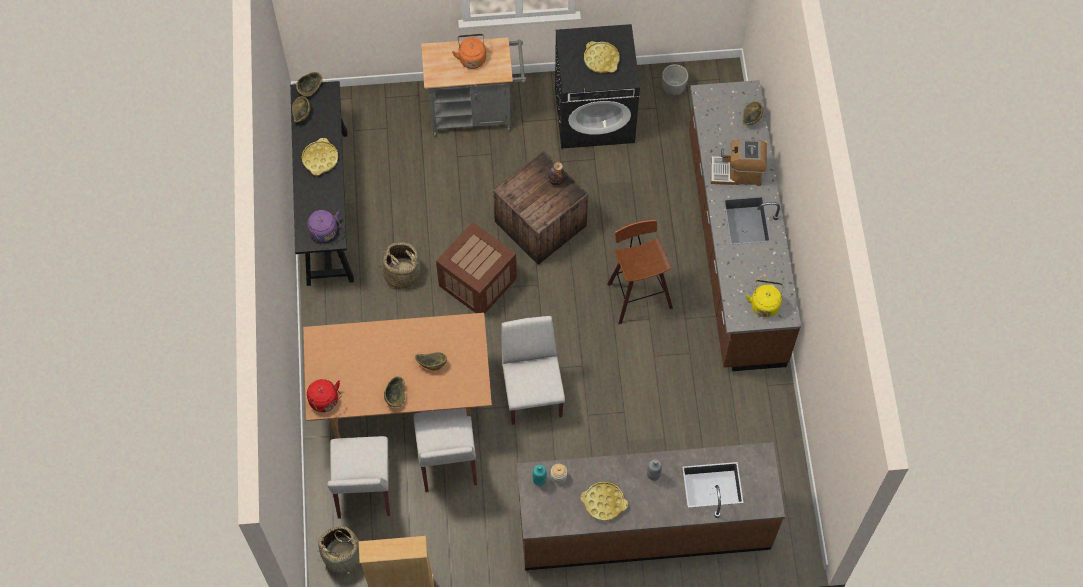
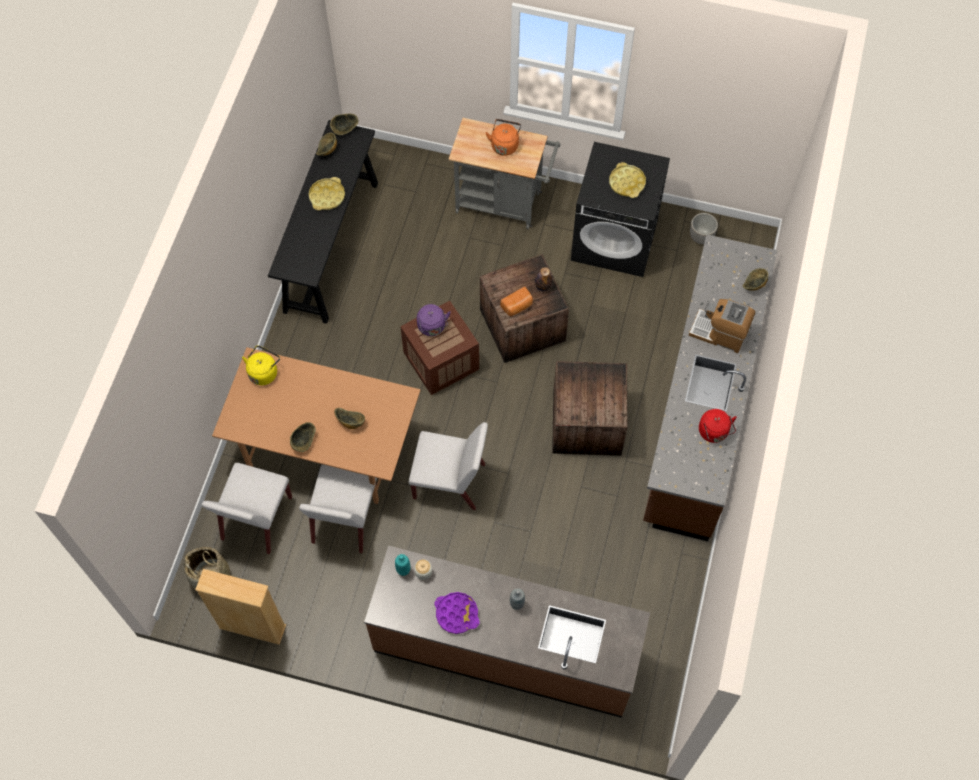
camera: 20 degrees right, 0 degrees up
purple kettle [307,210,341,242] -> purple kettle moved to [417,304,451,336]
red kettle [307,379,342,412] -> red kettle moved to [699,409,737,443]
basket [376,242,423,289] -> none
white chair [501,316,565,425] -> white chair turned 90 degrees clockwise [409,422,488,510]
yellow tray [581,482,628,521] -> purple tray [434,592,480,634]
stool [607,220,673,324] -> crate [552,361,628,456]
yellow kettle [746,280,783,317] -> yellow kettle moved to [242,346,280,385]
none -> bread [500,287,533,316]

